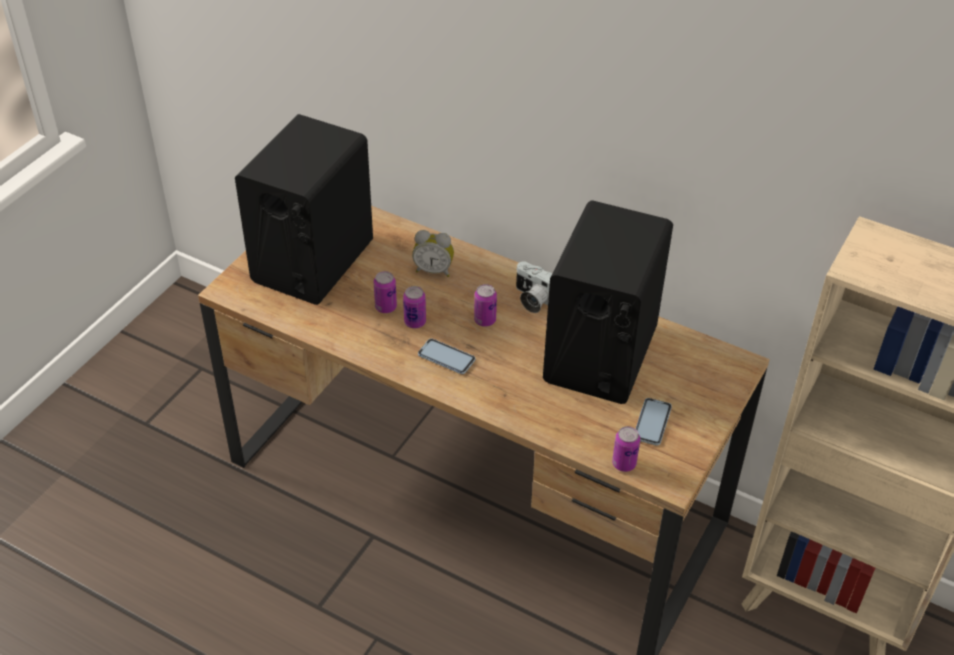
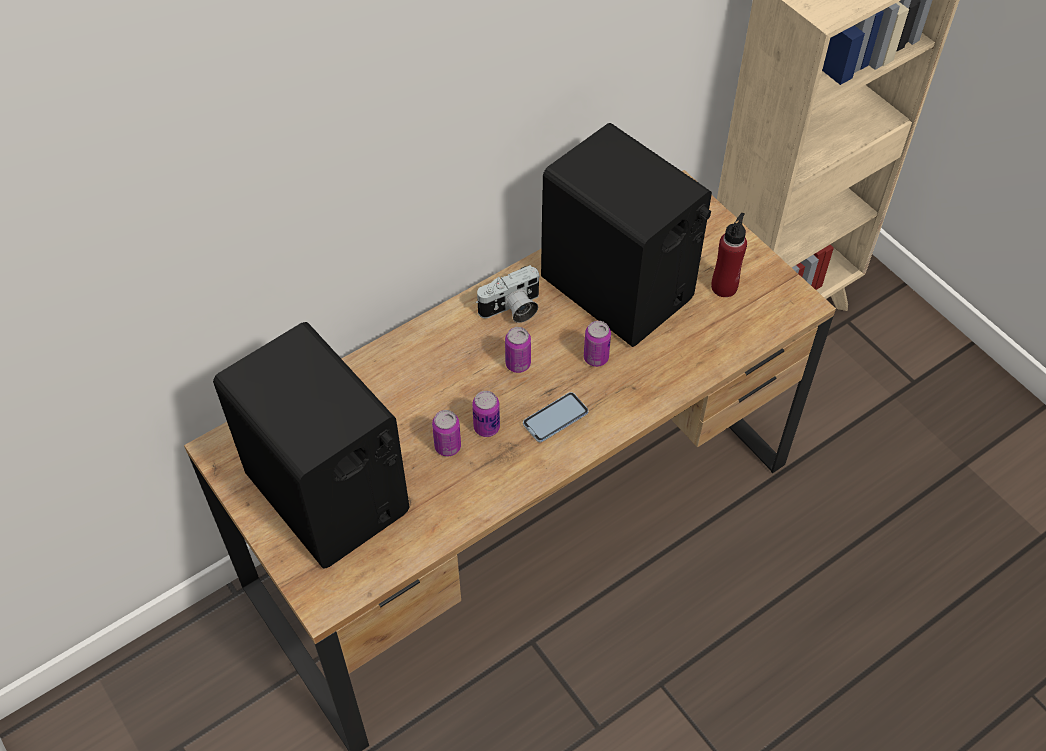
camera: 65 degrees left, 10 degrees up
alarm clock [412,230,454,277] -> none
can [612,426,640,472] -> can moved to [584,321,611,367]
phone [636,398,672,446] -> red bottle [711,213,747,297]

